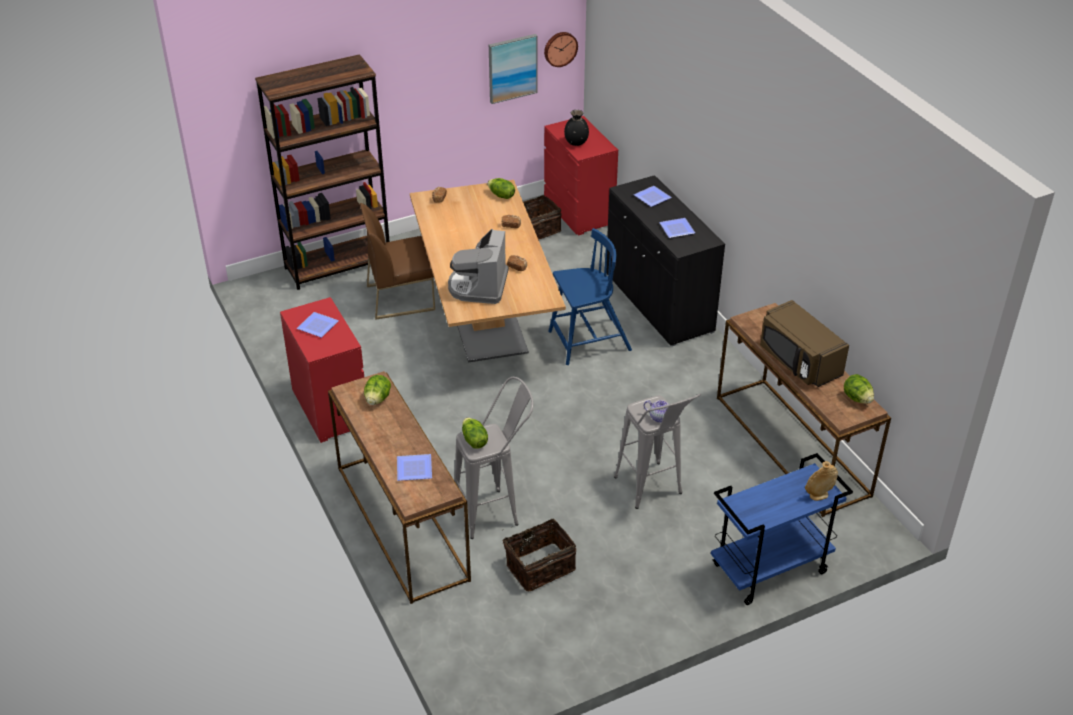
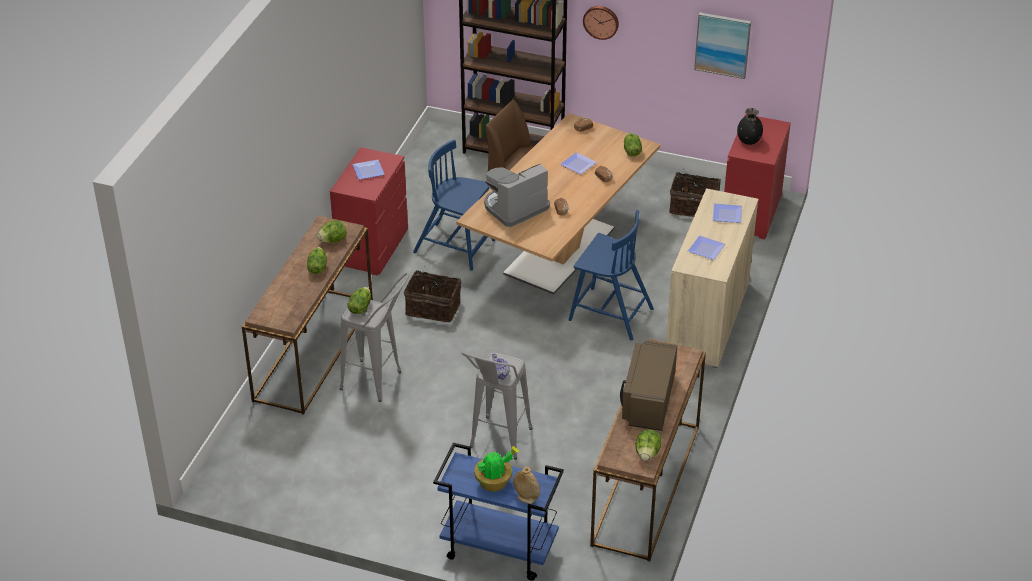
camera: 45 degrees right, 0 degrees up
plate [397,454,432,481] -> plate moved to [560,152,597,174]
basket [502,519,576,591] -> basket moved to [404,266,461,322]
wall clock [544,32,578,67] -> wall clock moved to [583,6,619,40]
black cabinet [606,175,725,346] -> beige cabinet [666,188,758,368]
none -> lettuce [307,247,327,274]
none -> blue chair [413,140,495,271]
none -> potted plant [474,446,519,492]

